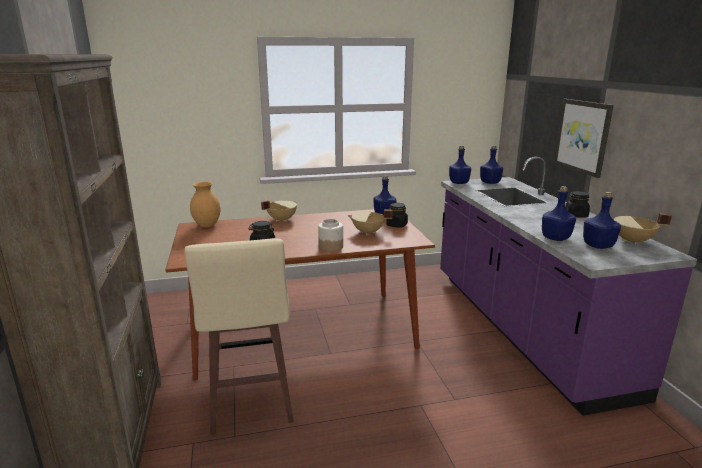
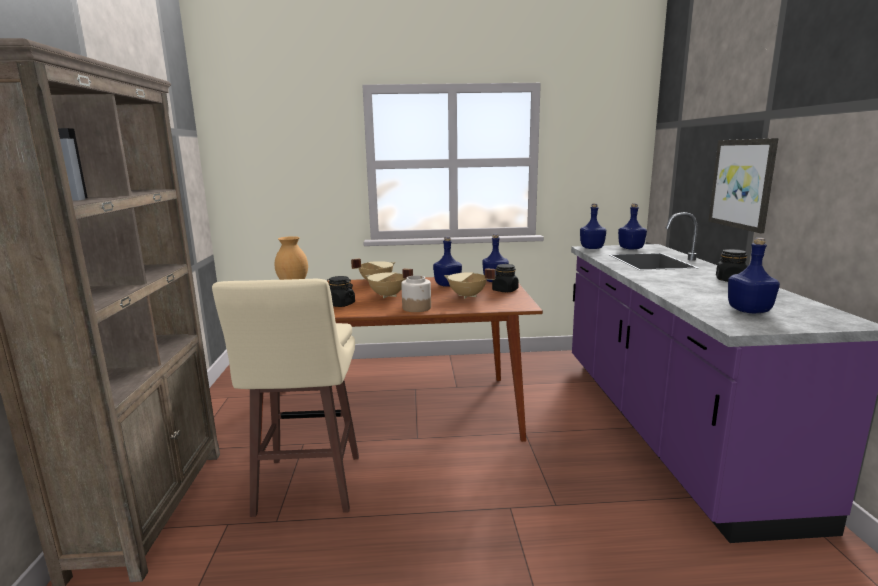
camera: 10 degrees right, 5 degrees down
blue bottle [542,186,576,241] -> blue bottle moved to [433,237,462,287]
beige cooking pot [614,214,672,245] -> beige cooking pot moved to [365,268,413,298]

